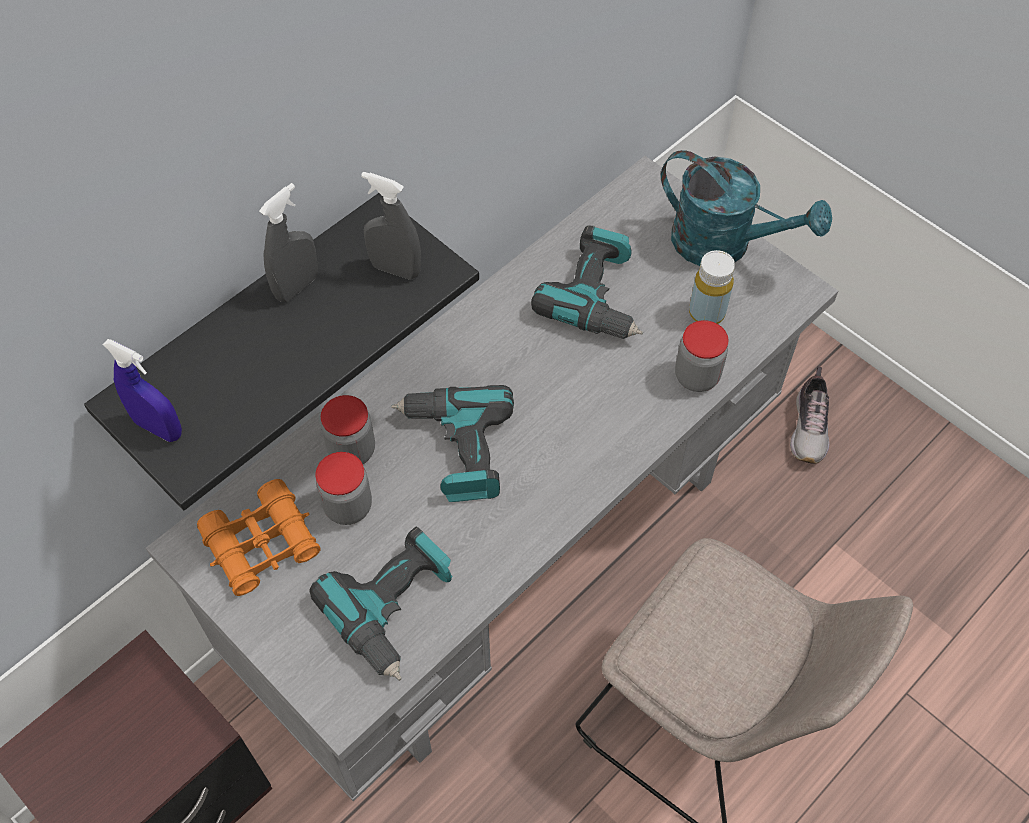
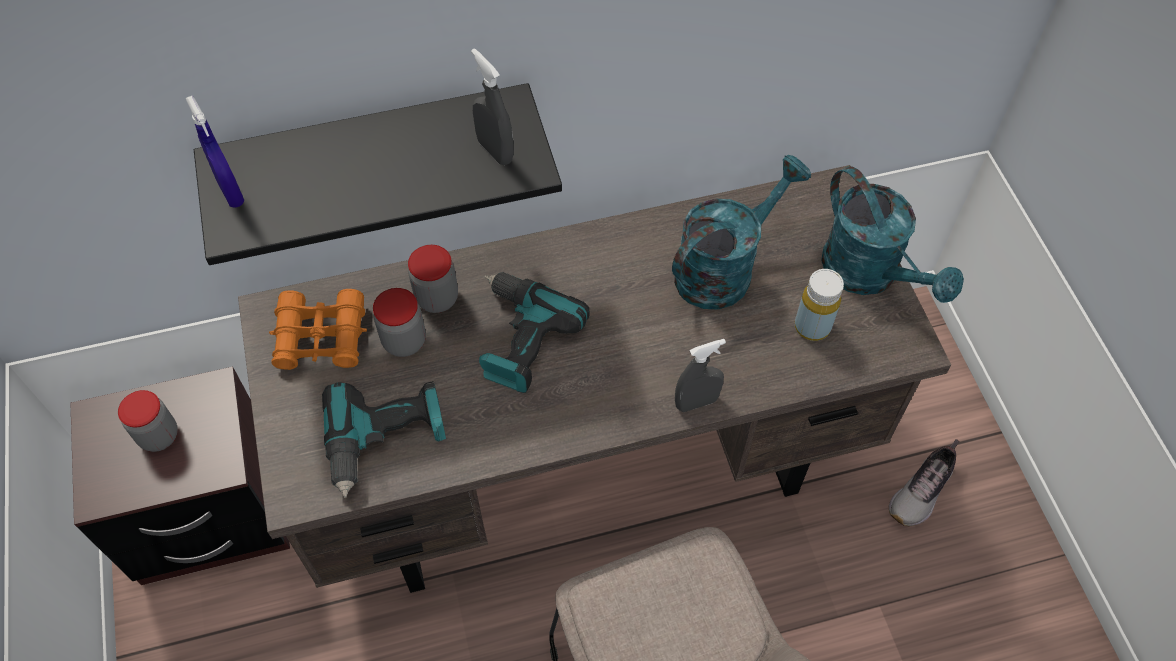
camera: 30 degrees right, 0 degrees up
grey desk [146,156,838,801] -> brown desk [238,165,951,593]
grey spray bottle [259,183,318,302] -> grey spray bottle moved to [675,339,726,412]
power drill [531,225,643,339] -> turquoise watering can [672,155,811,310]
jar [675,320,729,392] -> jar moved to [118,390,178,452]

